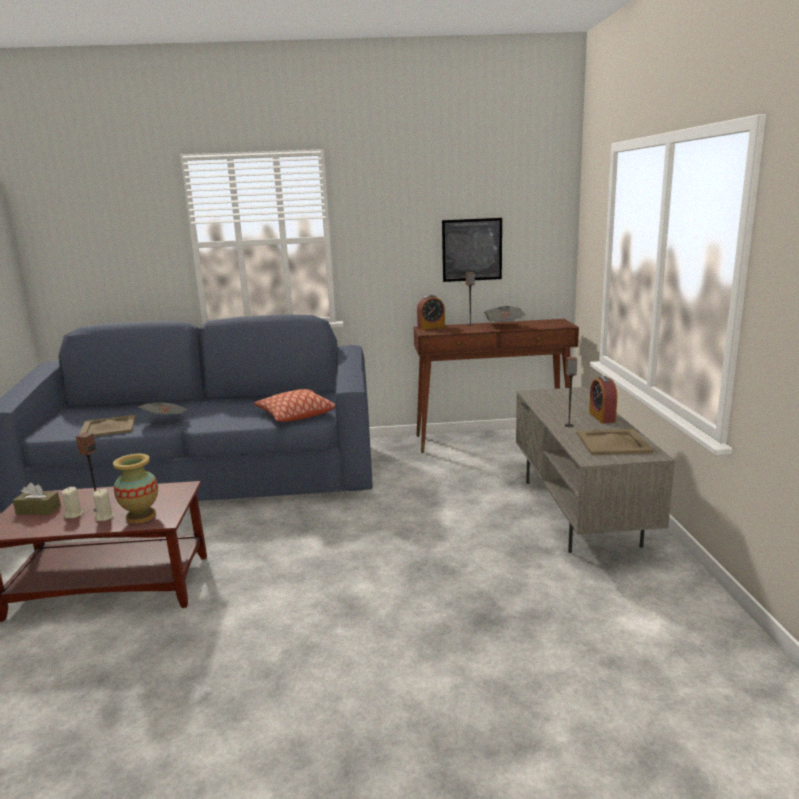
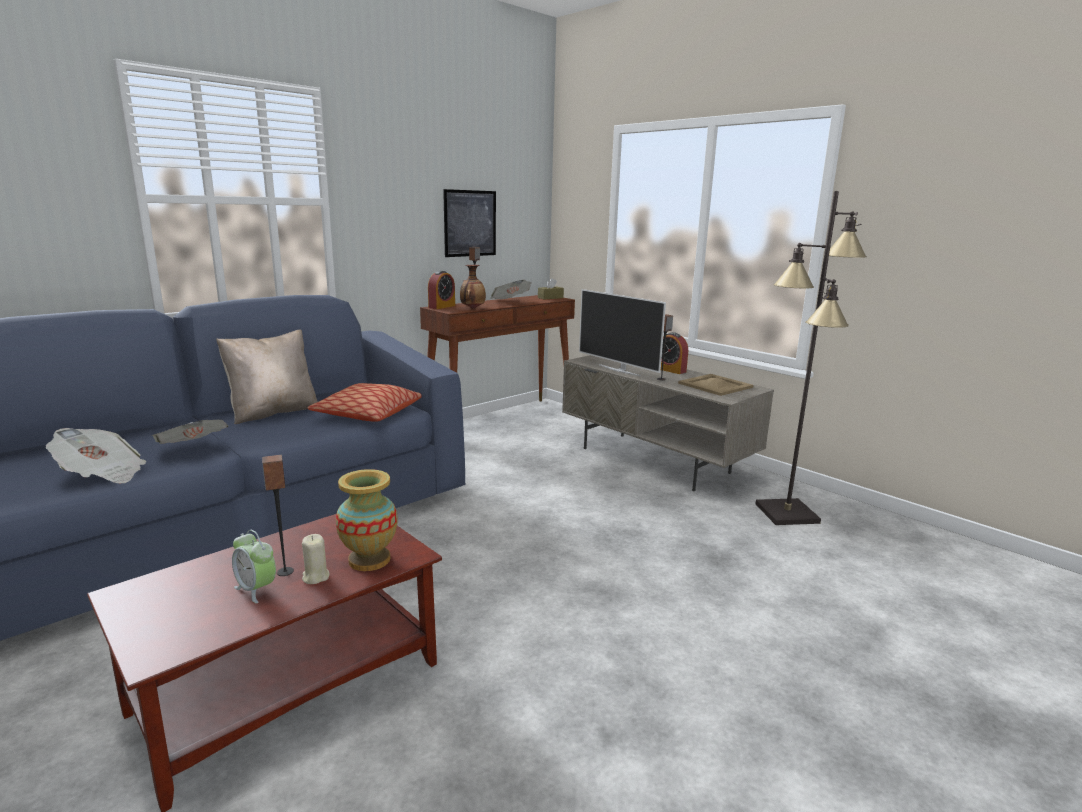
camera: 40 degrees left, 0 degrees up
brown tissue box [13,482,61,515] -> brown tissue box moved to [538,278,564,300]
beige candle [61,487,83,519] -> alarm clock [232,530,276,603]
beige tray [79,415,136,437] -> newspaper [46,428,146,483]
none -> beige pillow [216,330,318,424]
none -> vase [460,265,486,309]
none -> television [579,289,666,376]
none -> black floor lamp [755,191,867,525]

